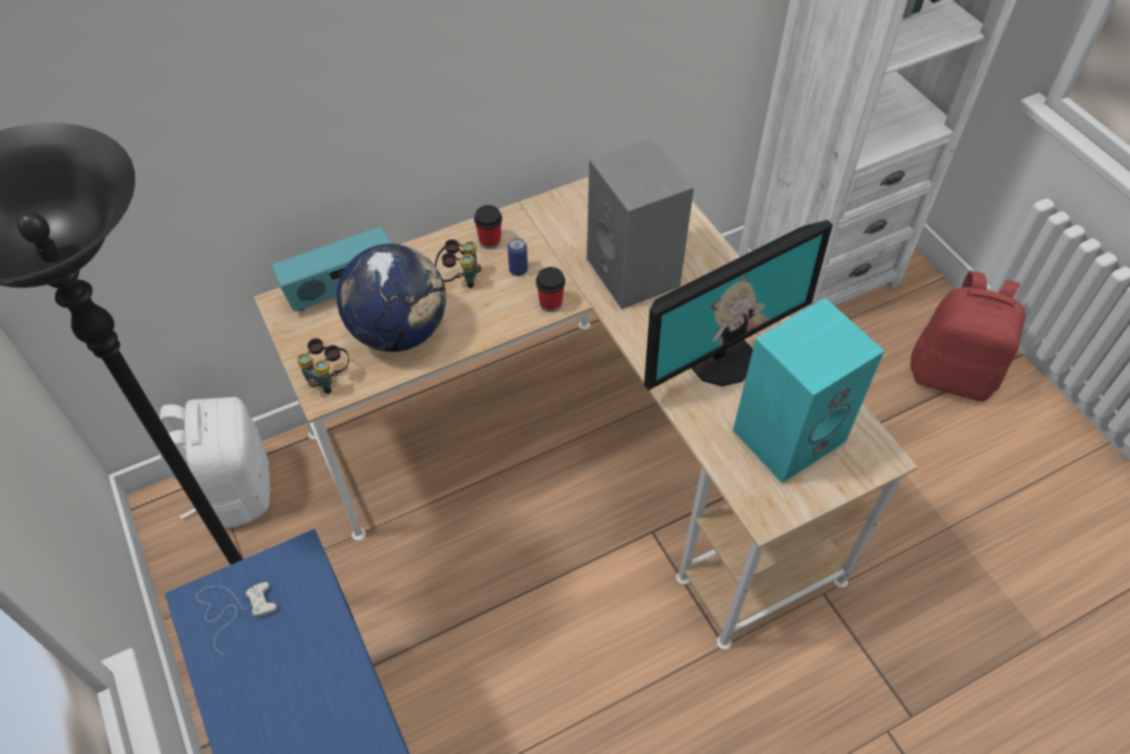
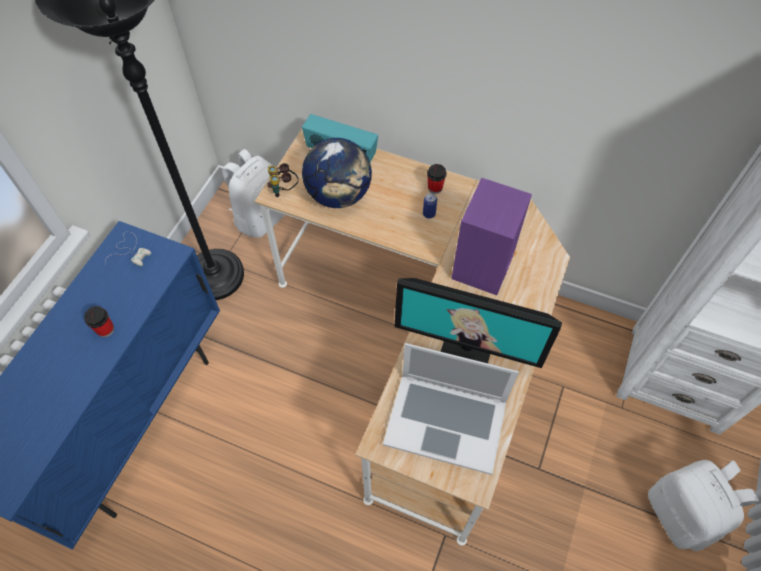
camera: 50 degrees right, 5 degrees up
binoculars [435,239,482,288] -> none
cup [536,267,565,312] -> cup moved to [84,306,114,337]
grey speaker [587,138,694,309] -> purple speaker [451,178,532,295]
turquoise speaker [733,298,884,484] -> laptop [383,343,519,475]
red backpack [910,271,1025,402] -> white backpack [648,460,759,551]

